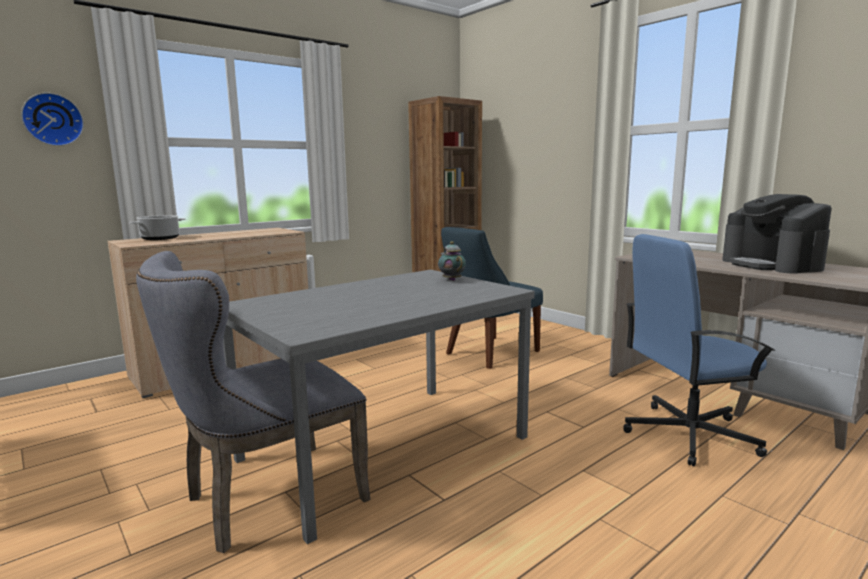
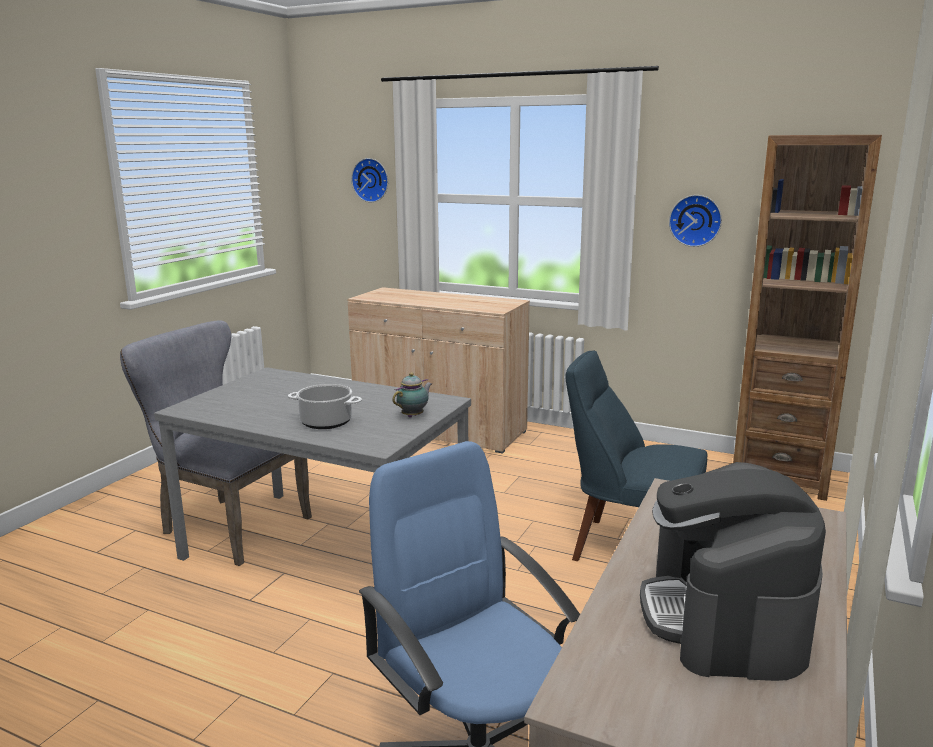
camera: 65 degrees right, 5 degrees up
cooking pot [129,215,186,240] -> cooking pot moved to [288,384,362,429]
coffee machine [722,194,832,274] -> coffee machine turned 45 degrees counterclockwise [640,462,826,681]
none -> wall clock [669,195,722,247]

